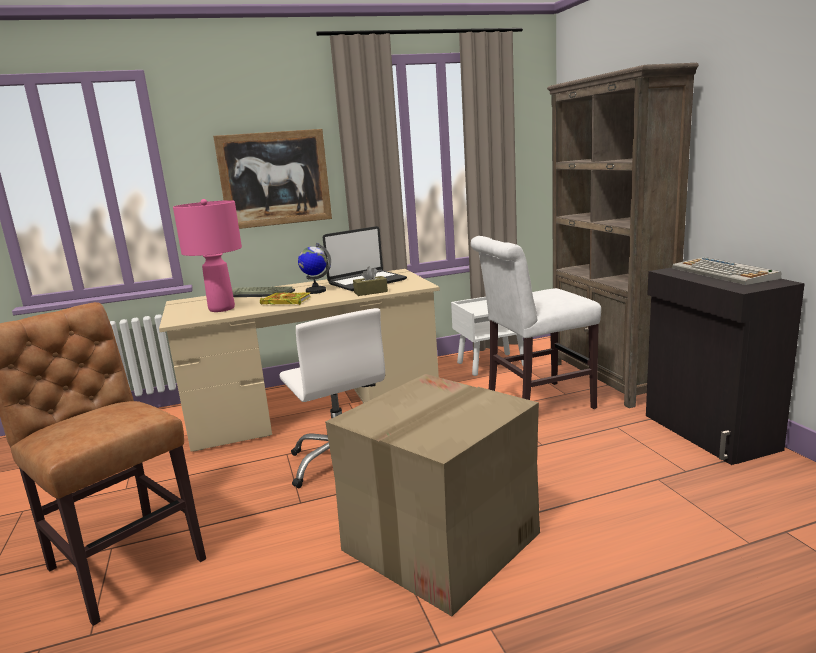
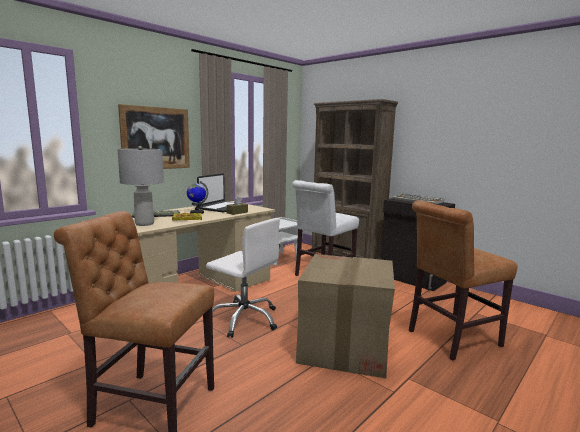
camera: 30 degrees left, 5 degrees down
pink table lamp [173,199,242,312] -> grey table lamp [117,146,164,226]
none -> brown chair [409,200,518,361]

